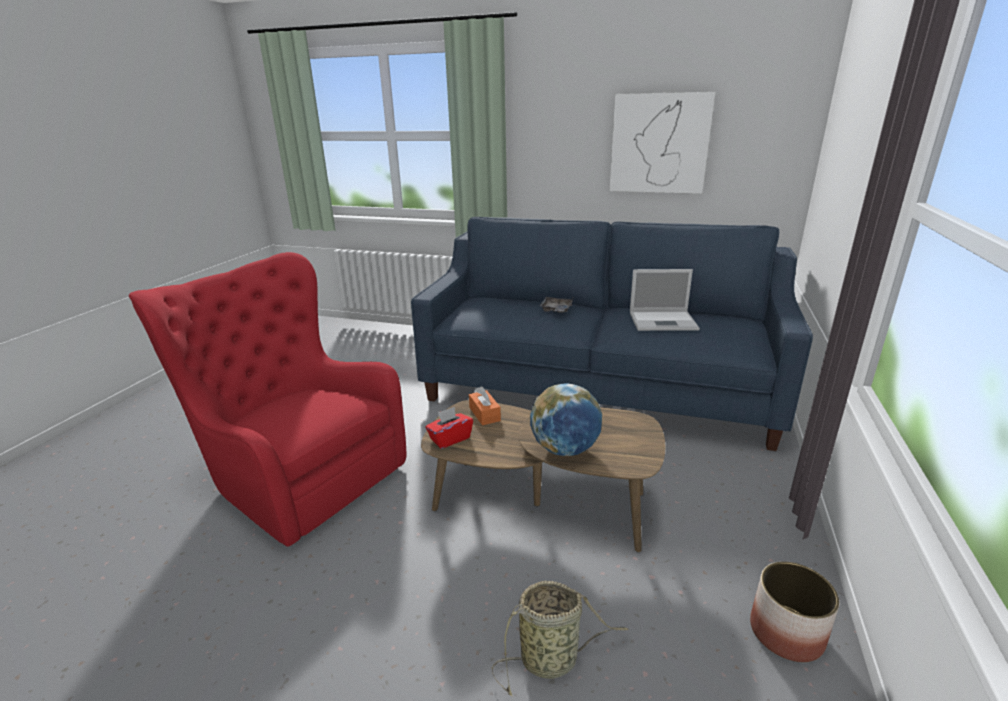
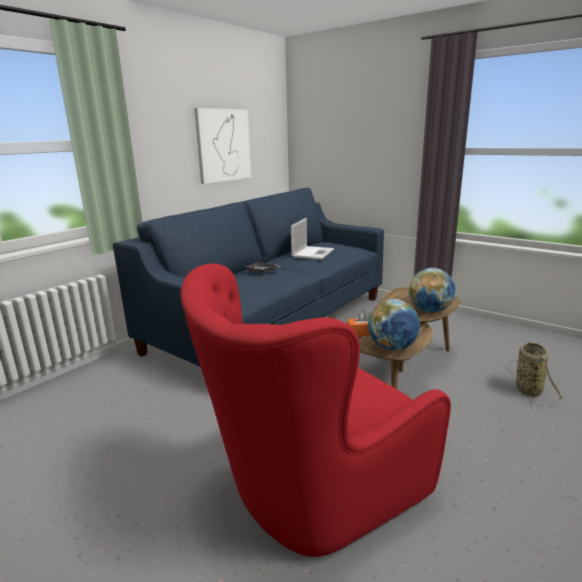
camera: 70 degrees left, 5 degrees down
red tissue box [426,407,473,449] -> globe [368,299,420,350]
planter [750,561,840,662] -> none

